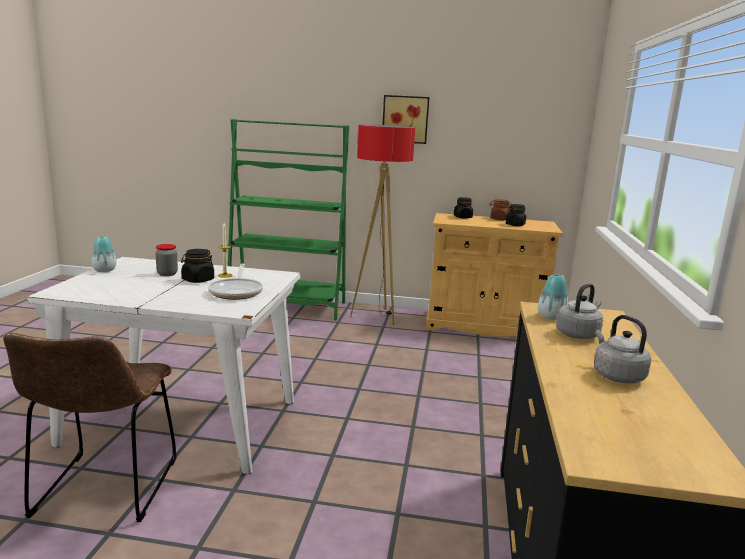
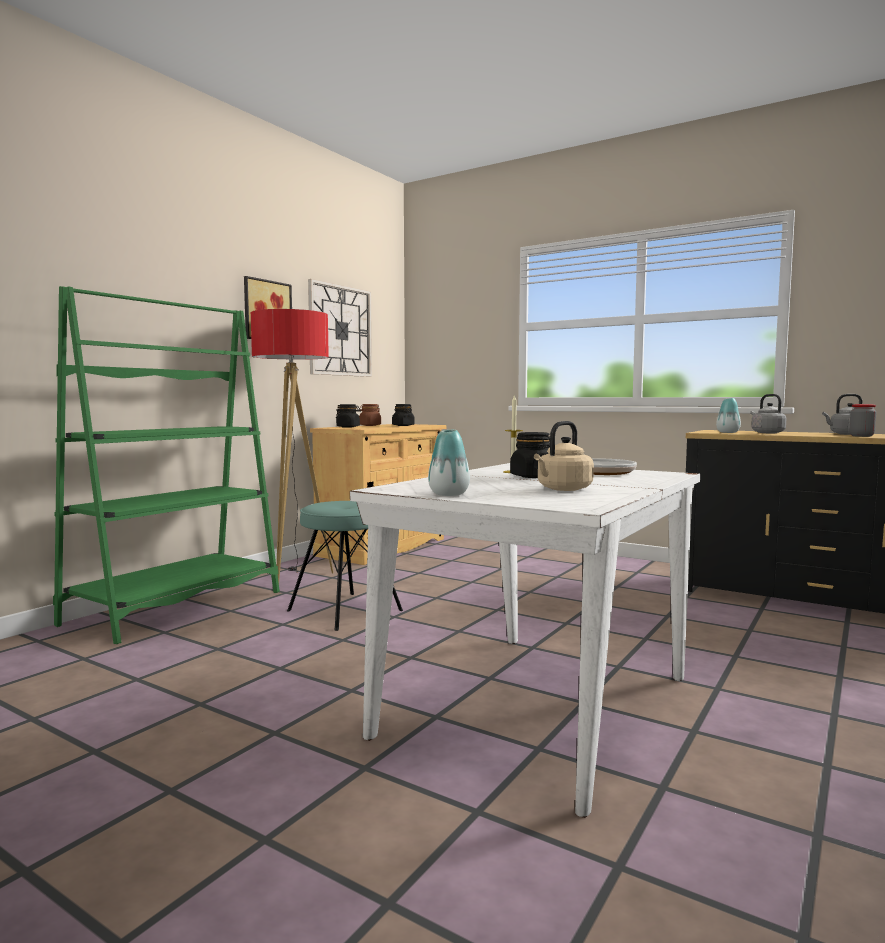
camera: 65 degrees left, 10 degrees down
brown chair [3,333,177,522] -> none
jar [156,244,178,276] -> jar moved to [849,404,876,437]
none -> turquoise stool [287,501,403,631]
none -> wall clock [308,279,372,377]
none -> beige kettle [534,421,594,491]

